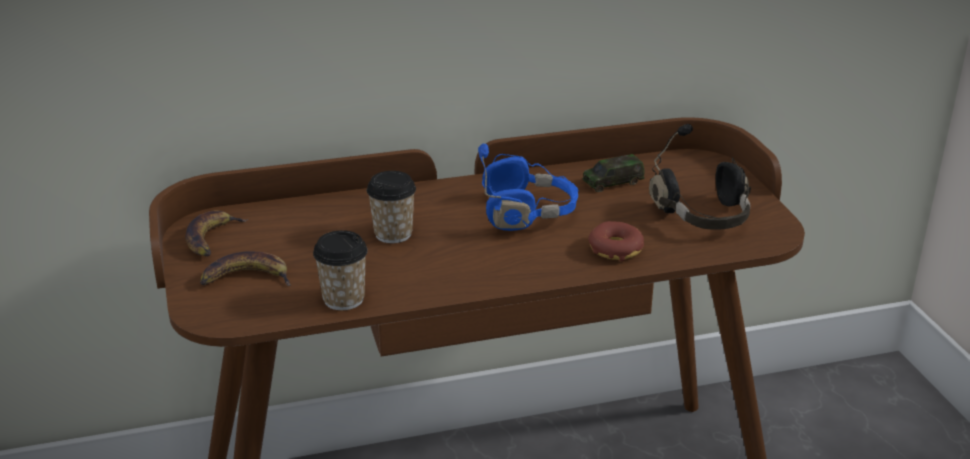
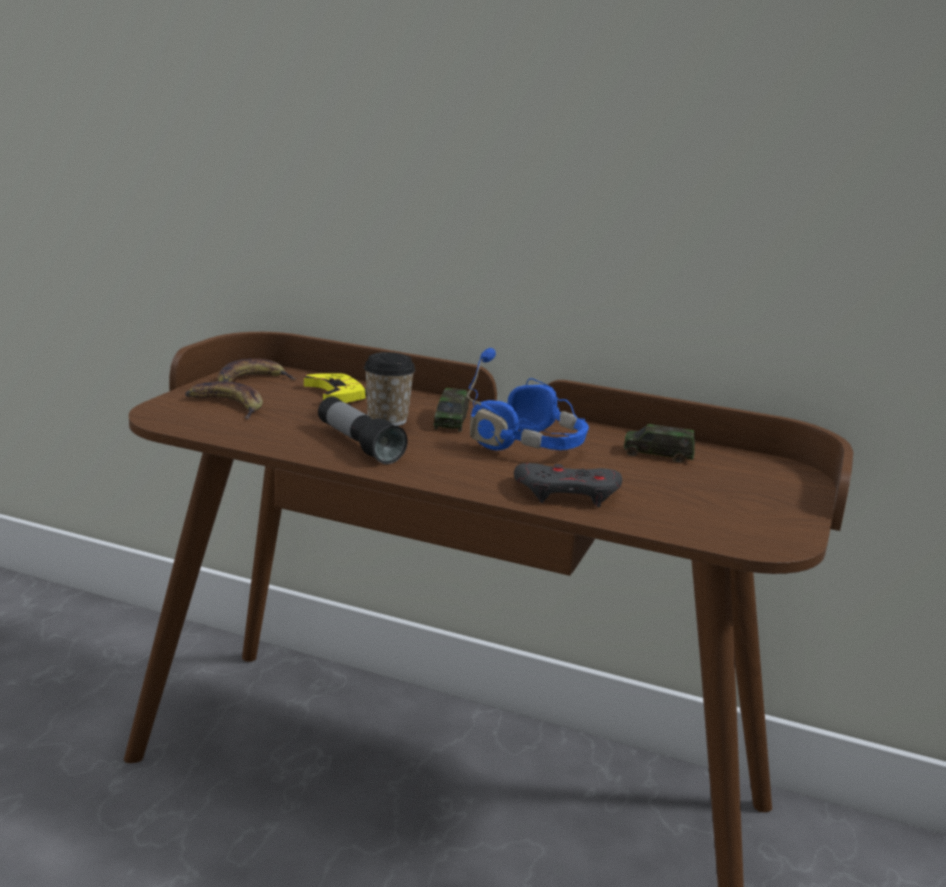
camera: 35 degrees right, 10 degrees down
cup [313,230,368,310] -> none
donut [588,221,644,261] -> grey game controller [514,463,622,507]
black headphones [649,124,751,230] -> none
none -> yellow game controller [304,373,367,403]
none -> flashlight [318,397,408,464]
none -> toy car [433,388,469,432]

